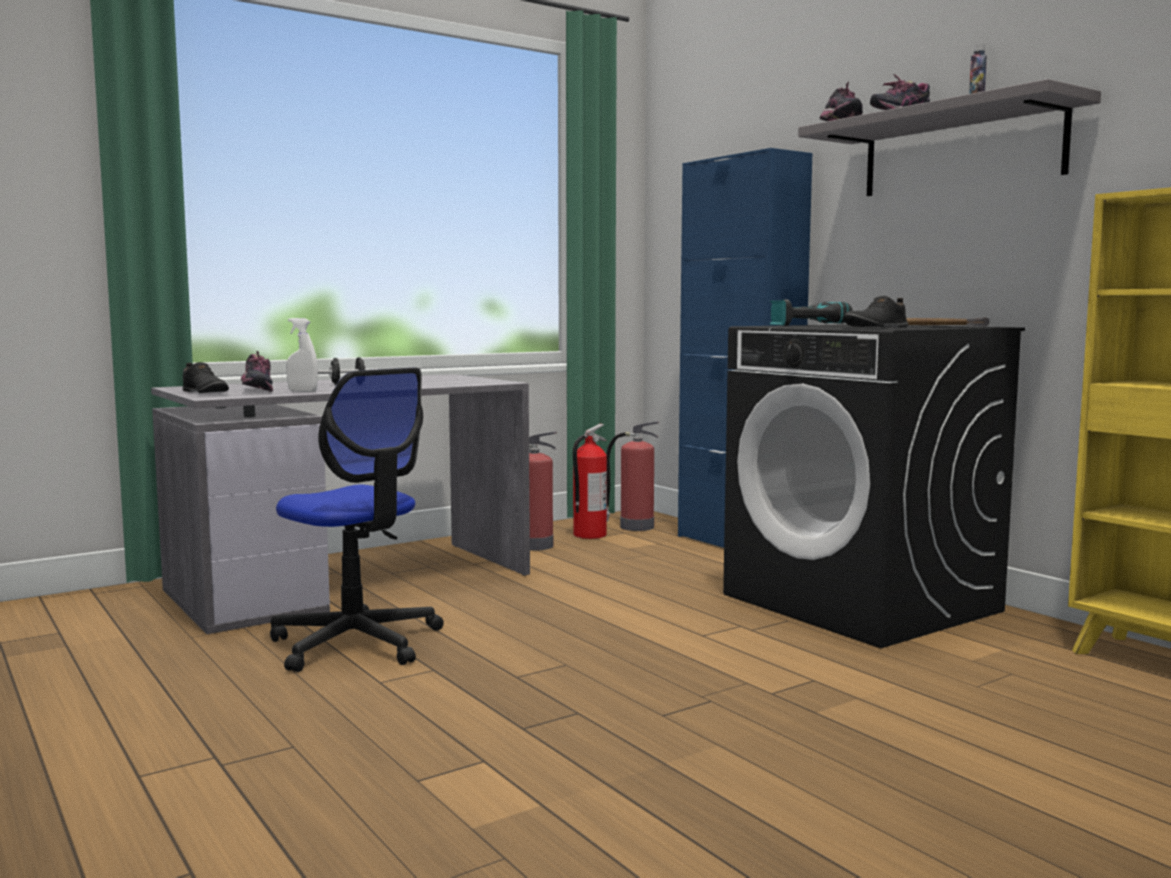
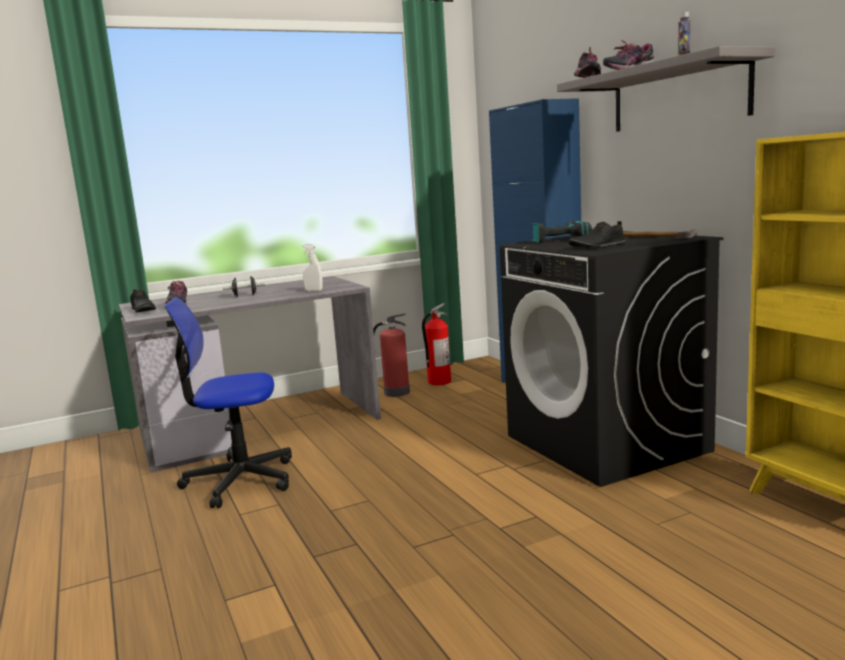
camera: 10 degrees right, 5 degrees up
office chair [270,368,444,672] -> office chair turned 120 degrees clockwise [164,297,292,508]
white spray bottle [286,318,318,392] -> white spray bottle moved to [302,244,323,291]
fire extinguisher [606,421,659,531] -> none

